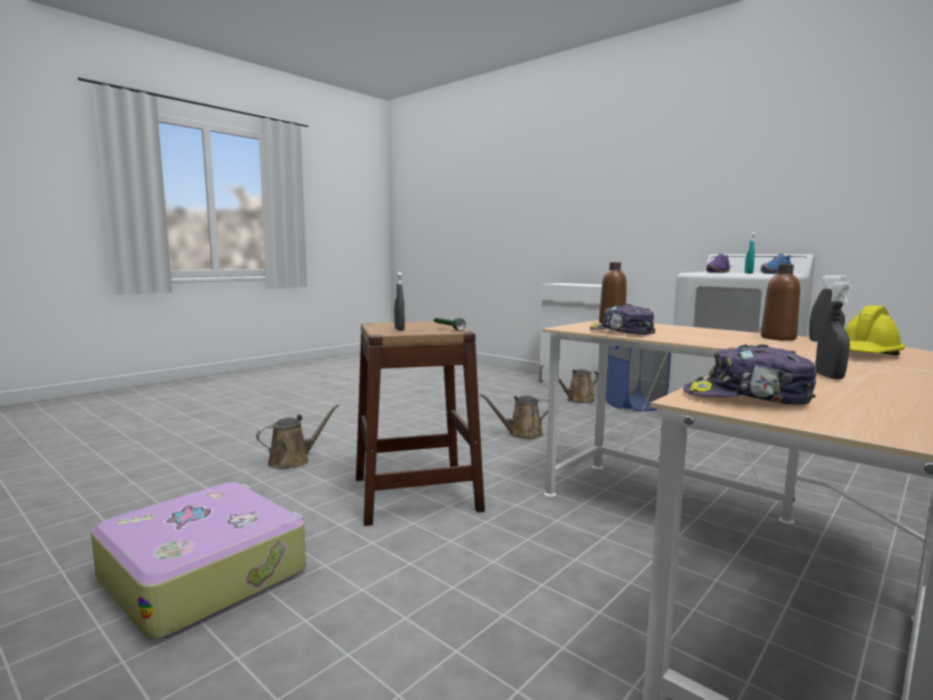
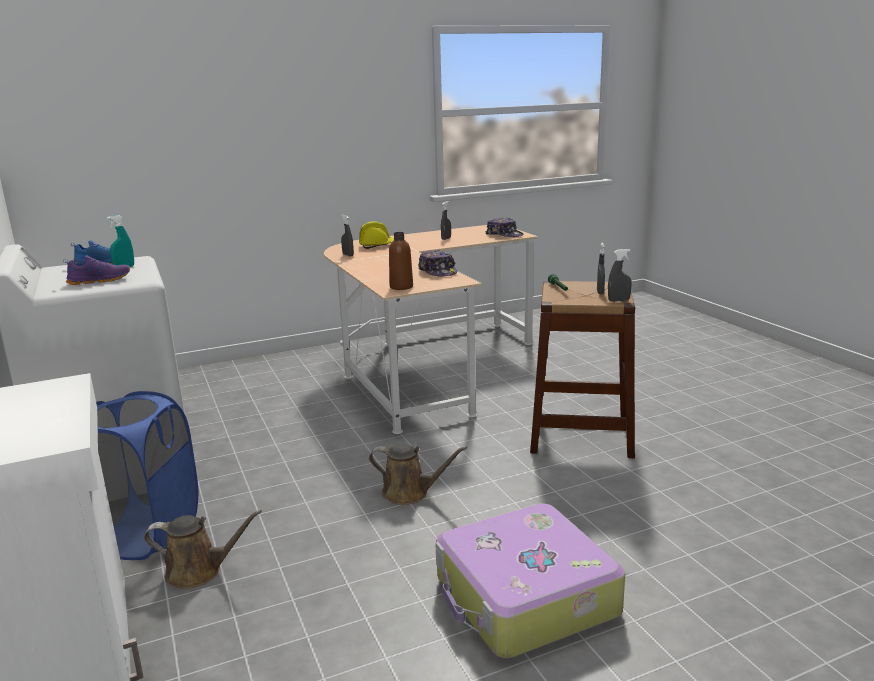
camera: 155 degrees left, 10 degrees up
suitcase [91,482,306,640] -> suitcase moved to [435,503,625,659]
brown watering can [256,404,340,469] -> none
brown bottle [761,264,800,341] -> none
none -> grey spray bottle [608,249,632,301]

